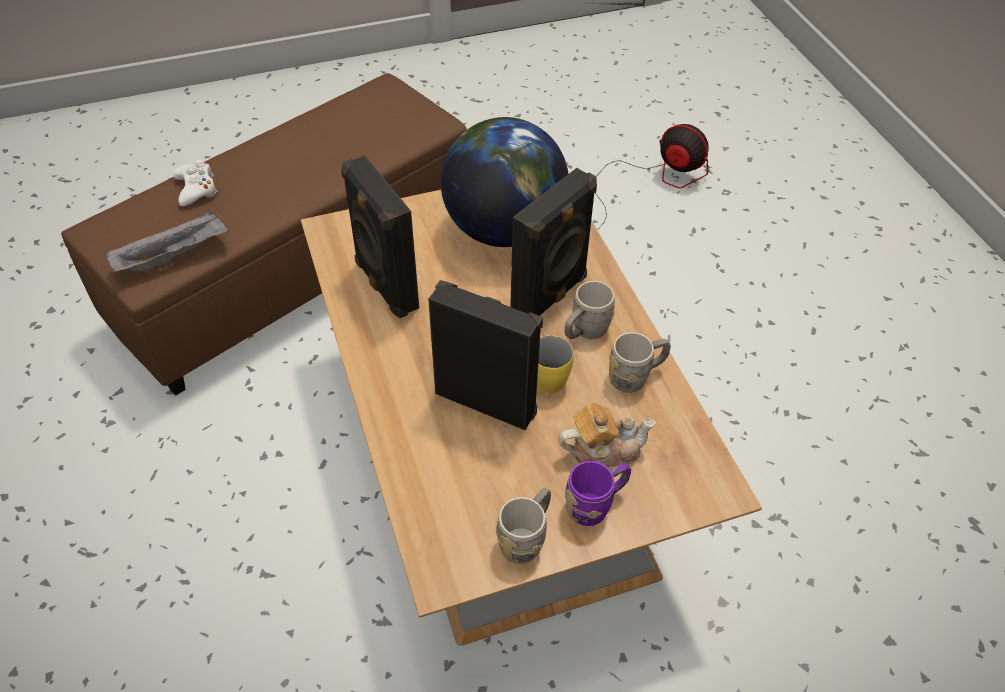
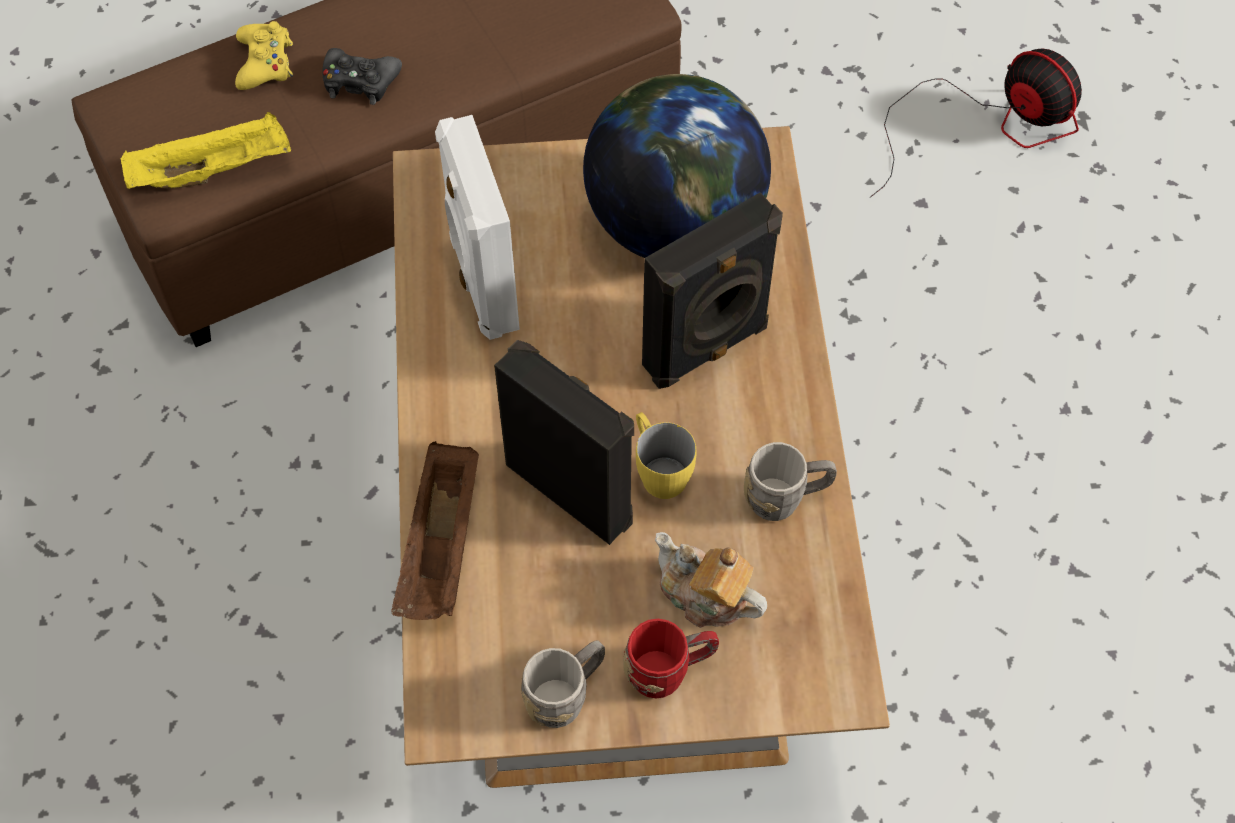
camera: 15 degrees right, 10 degrees up
grey tray [105,210,229,273] -> yellow tray [120,112,291,189]
white game controller [173,159,218,206] -> yellow game controller [235,21,293,90]
black speaker [341,155,419,318] -> white speaker [435,115,520,340]
teapot [558,402,656,467] -> teapot turned 150 degrees counterclockwise [655,532,767,628]
grey mug [565,281,615,339] -> none
purple mug [565,461,631,526] -> red mug [623,619,719,698]
none -> black game controller [322,48,402,105]
none -> brown tray [391,441,479,620]

